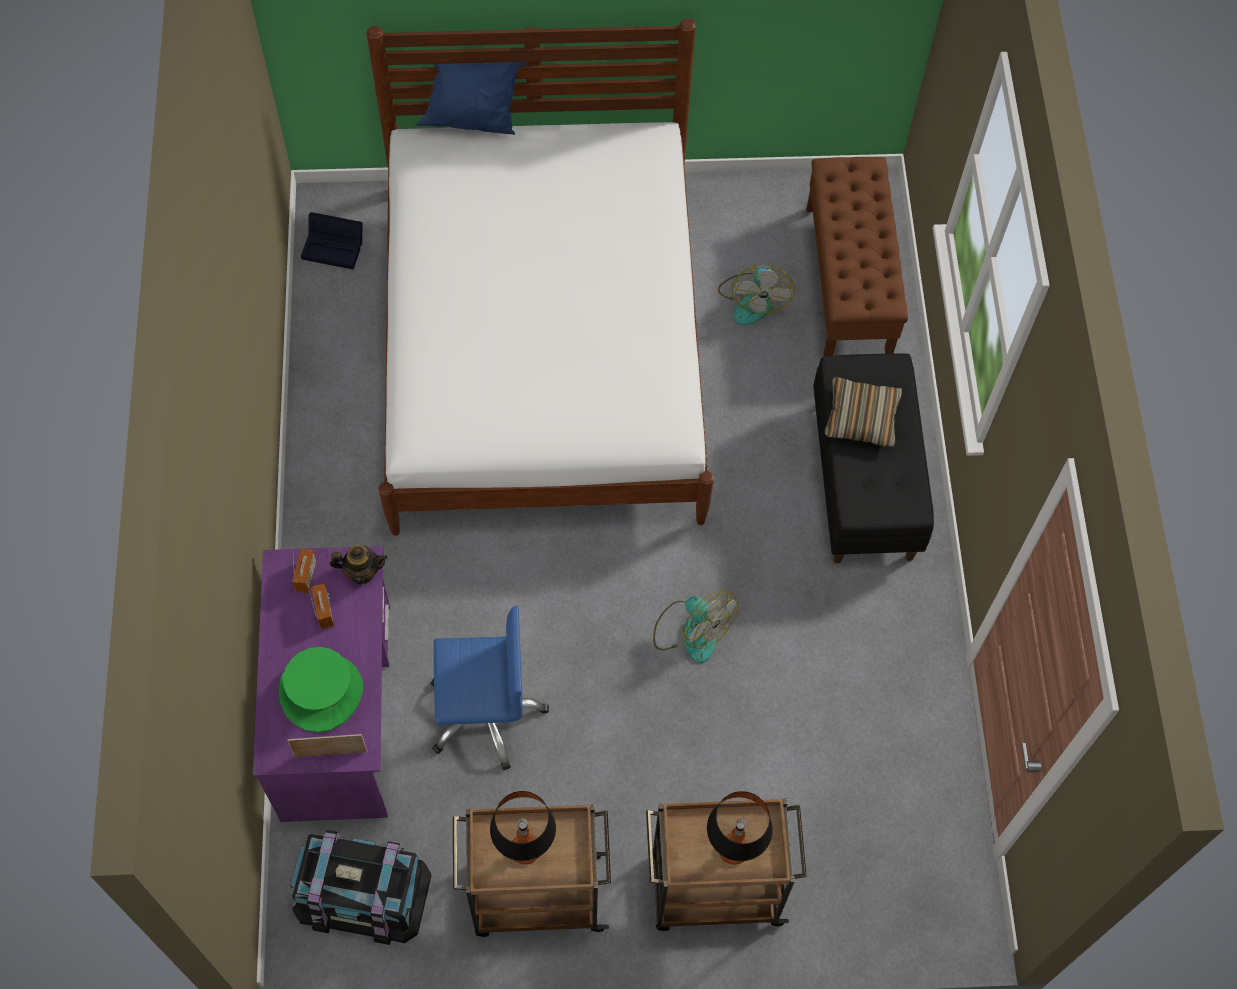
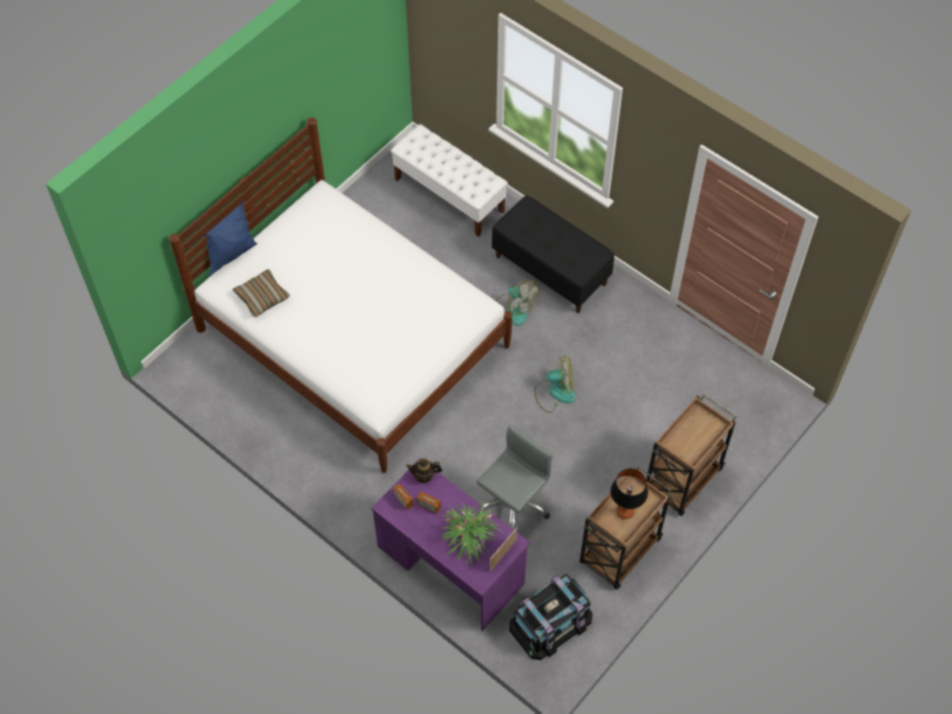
camera: 45 degrees left, 5 degrees down
green hat [278,647,363,733] -> potted plant [433,501,502,566]
black storage box [301,212,363,270] -> none
teapot [330,545,387,584] -> teapot turned 135 degrees counterclockwise [406,458,442,483]
blue office chair [431,606,549,770] -> grey office chair [477,425,553,530]
table lamp [707,791,773,865] -> none
fan [718,265,795,326] -> fan moved to [496,280,539,326]
brown bench [807,157,908,357] -> white bench [391,124,508,237]
pillow [825,377,902,446] -> pillow moved to [233,269,290,317]

